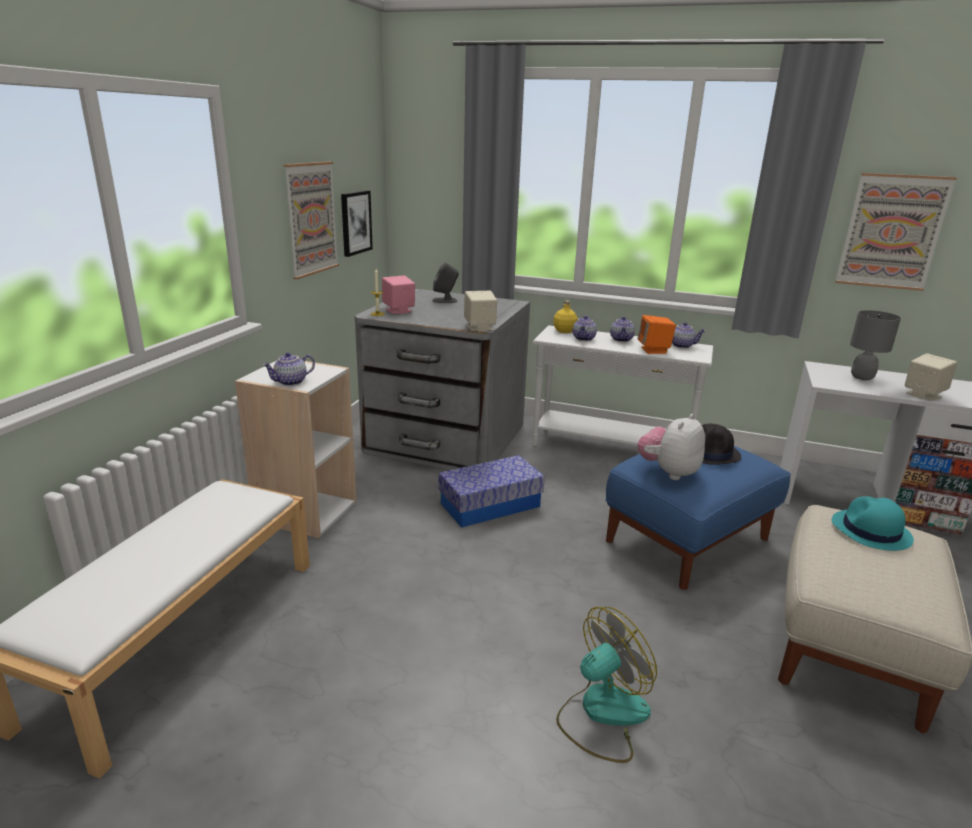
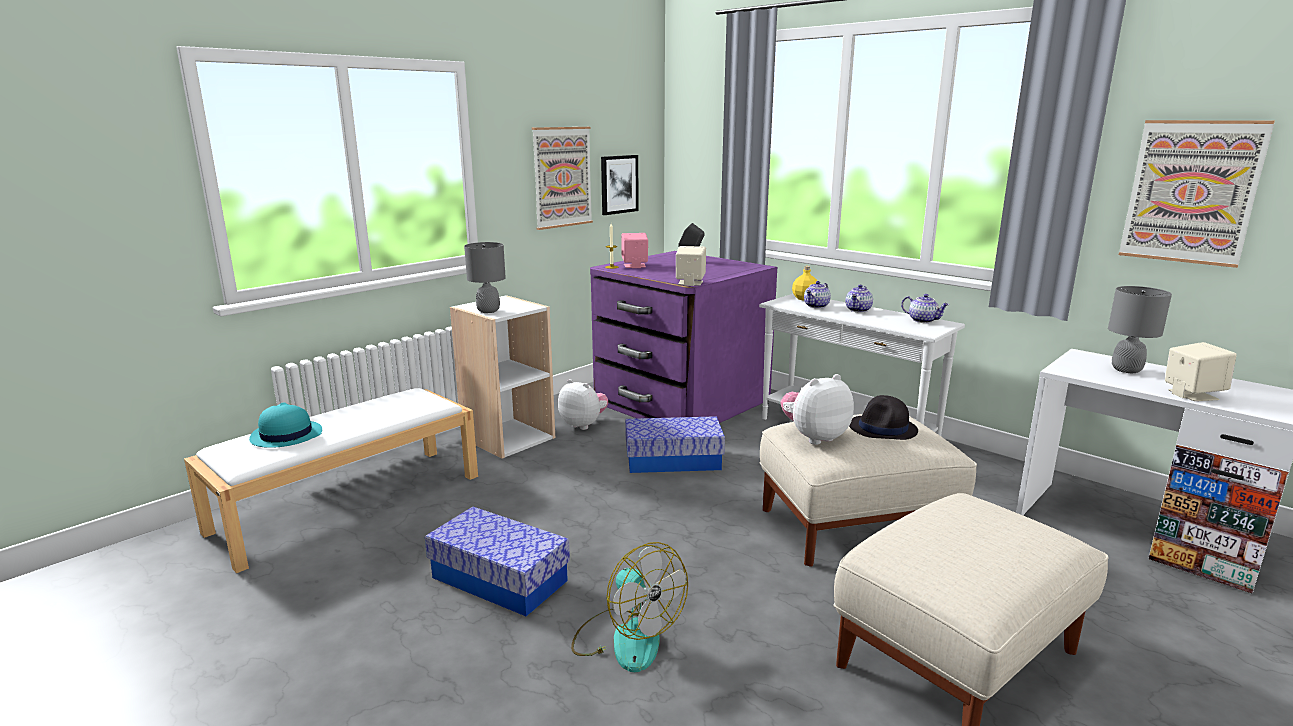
camera: 25 degrees right, 5 degrees down
teapot [263,352,315,386] -> grey table lamp [464,242,506,313]
grey dresser [355,289,530,470] -> purple dresser [590,251,777,423]
fan [556,607,657,763] -> fan turned 60 degrees clockwise [571,542,688,672]
blue ottoman [605,446,791,590] -> beige ottoman [760,414,977,566]
orange speaker [638,315,676,354] -> none
turquoise hat [832,496,914,551] -> turquoise hat moved to [249,403,322,448]
none -> storage box [425,507,570,616]
none -> plush toy [558,379,608,430]

